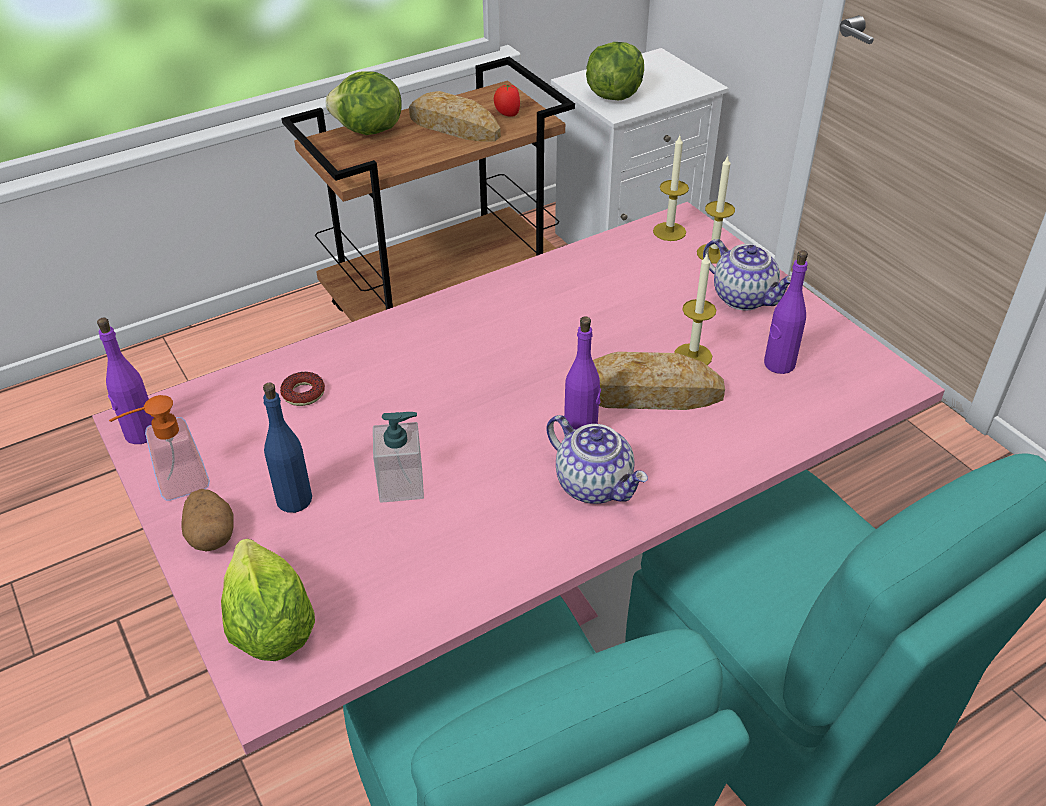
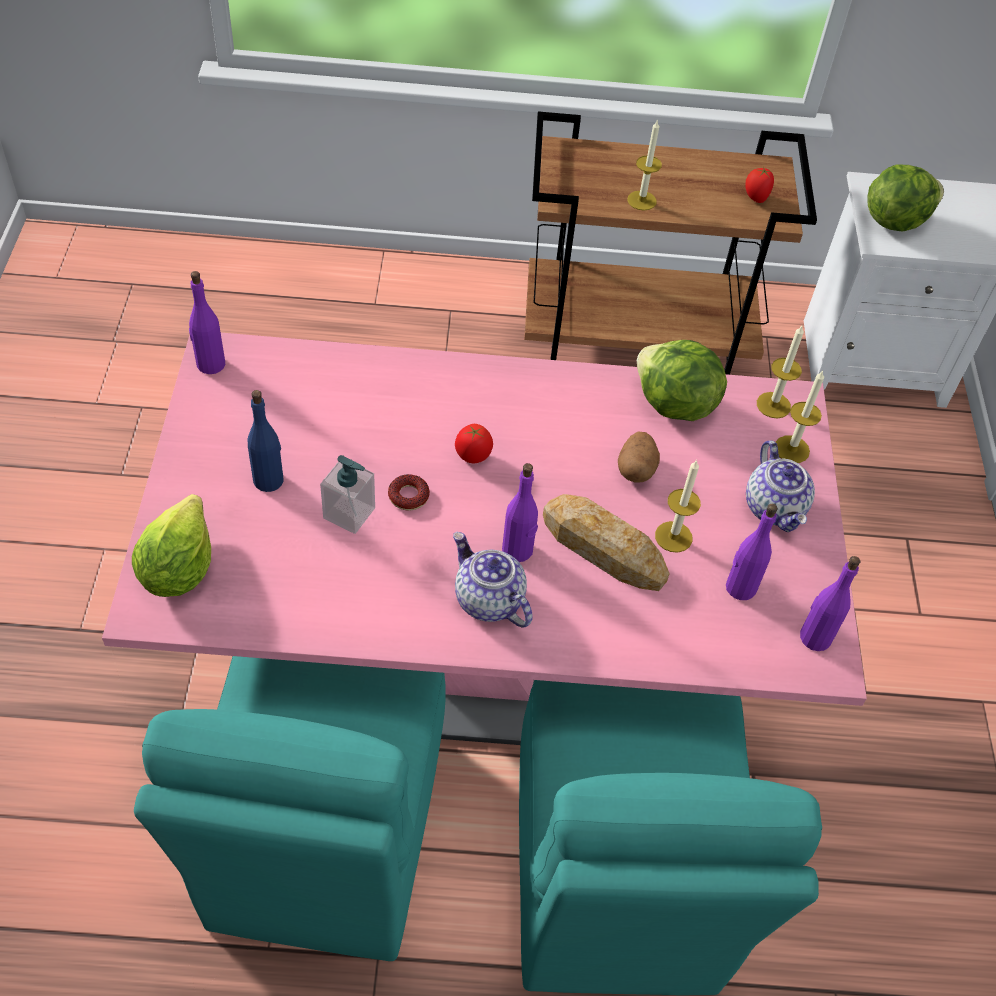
camera: 30 degrees right, 10 degrees up
soap dispenser [109,395,210,501] -> none
potato [181,489,234,552] -> potato moved to [618,431,660,482]
donut [280,372,325,406] -> donut moved to [388,474,430,511]
lettuce [326,71,402,135] -> lettuce moved to [637,340,727,421]
bread [409,91,501,142] -> none
teapot [546,415,648,504] -> teapot turned 150 degrees clockwise [453,532,533,628]
none -> tomato [455,424,493,463]
none -> candle [627,119,662,210]
none -> purple bottle [800,556,860,651]

